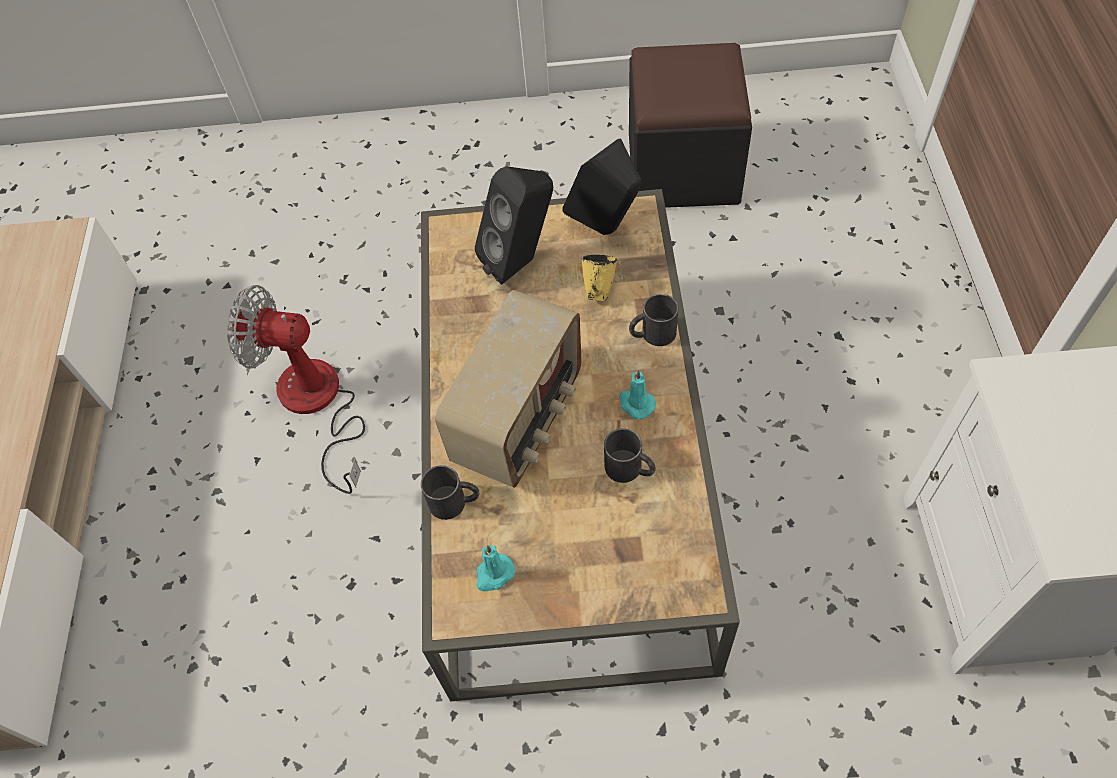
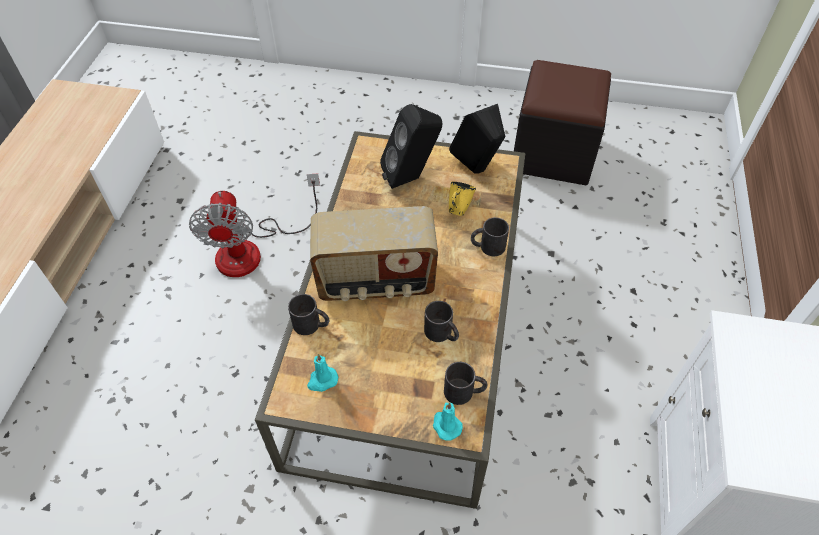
camera: 10 degrees right, 5 degrees down
fan [227,285,365,494] -> fan turned 120 degrees counterclockwise [189,174,320,277]
radio [435,290,582,488] -> radio turned 45 degrees clockwise [310,206,438,301]
turquoise candle [619,370,656,419] -> turquoise candle moved to [433,402,463,441]
none -> black mug [444,362,487,405]

